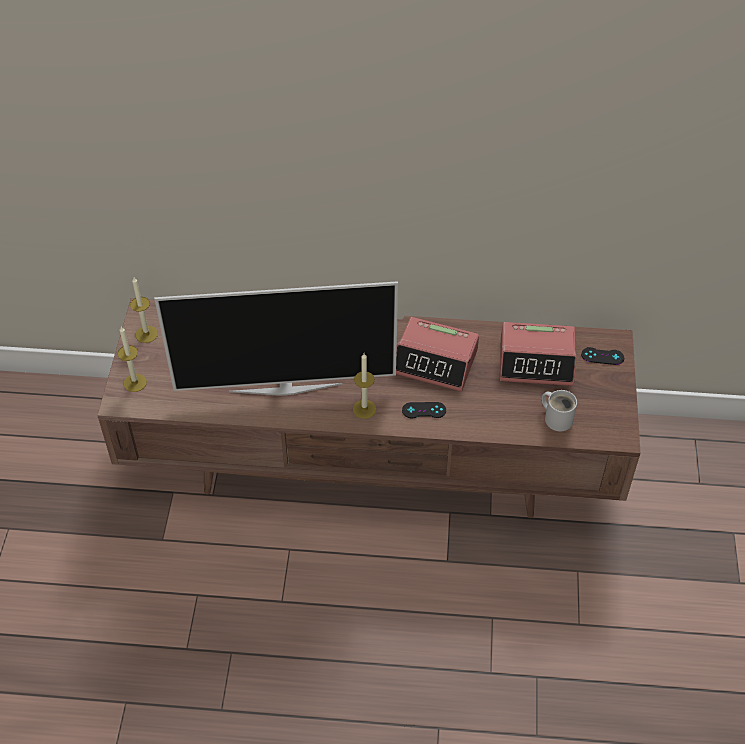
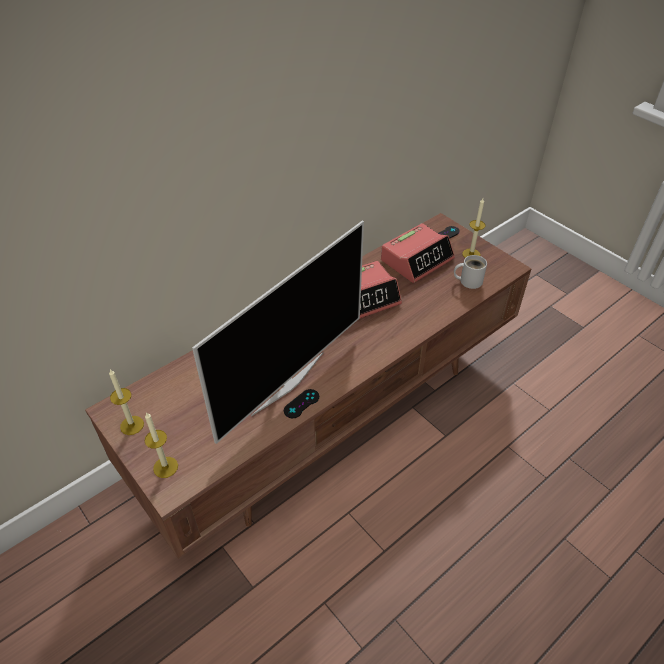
camera: 45 degrees left, 5 degrees down
candle [353,353,376,419] -> candle moved to [462,198,485,258]
black game controller [402,402,446,419] -> black game controller moved to [284,389,319,418]

